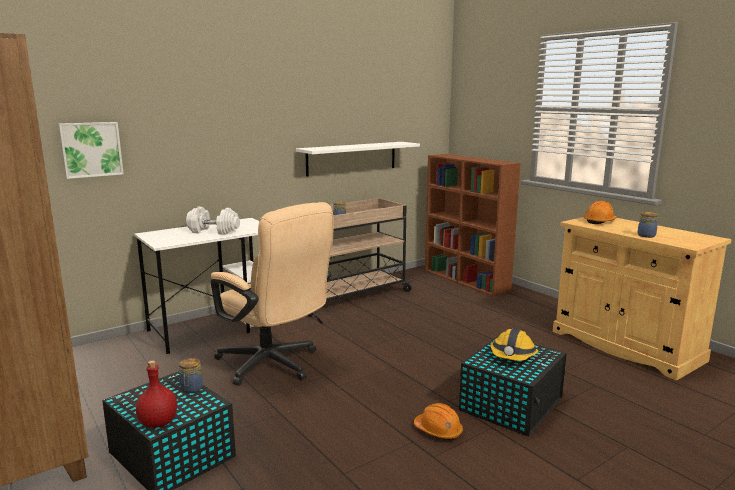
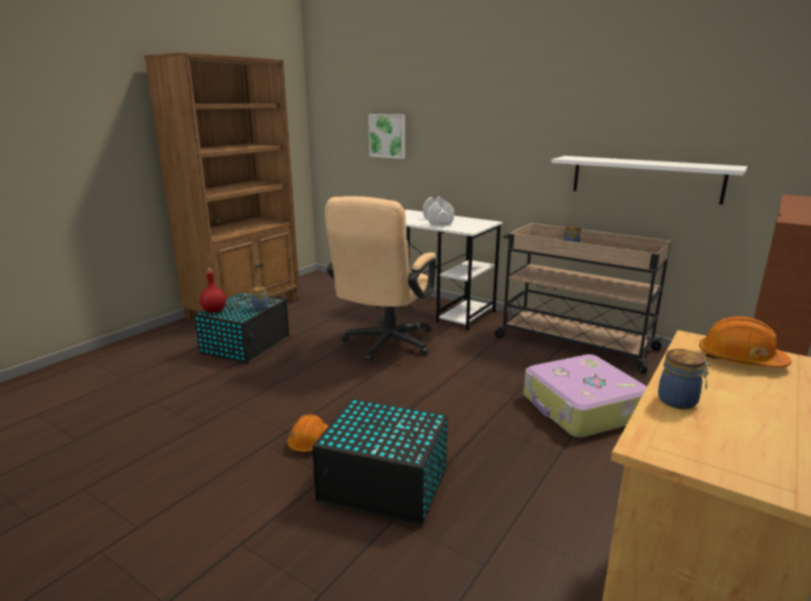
camera: 70 degrees right, 5 degrees up
hard hat [490,328,538,361] -> none
none -> suitcase [524,354,647,438]

